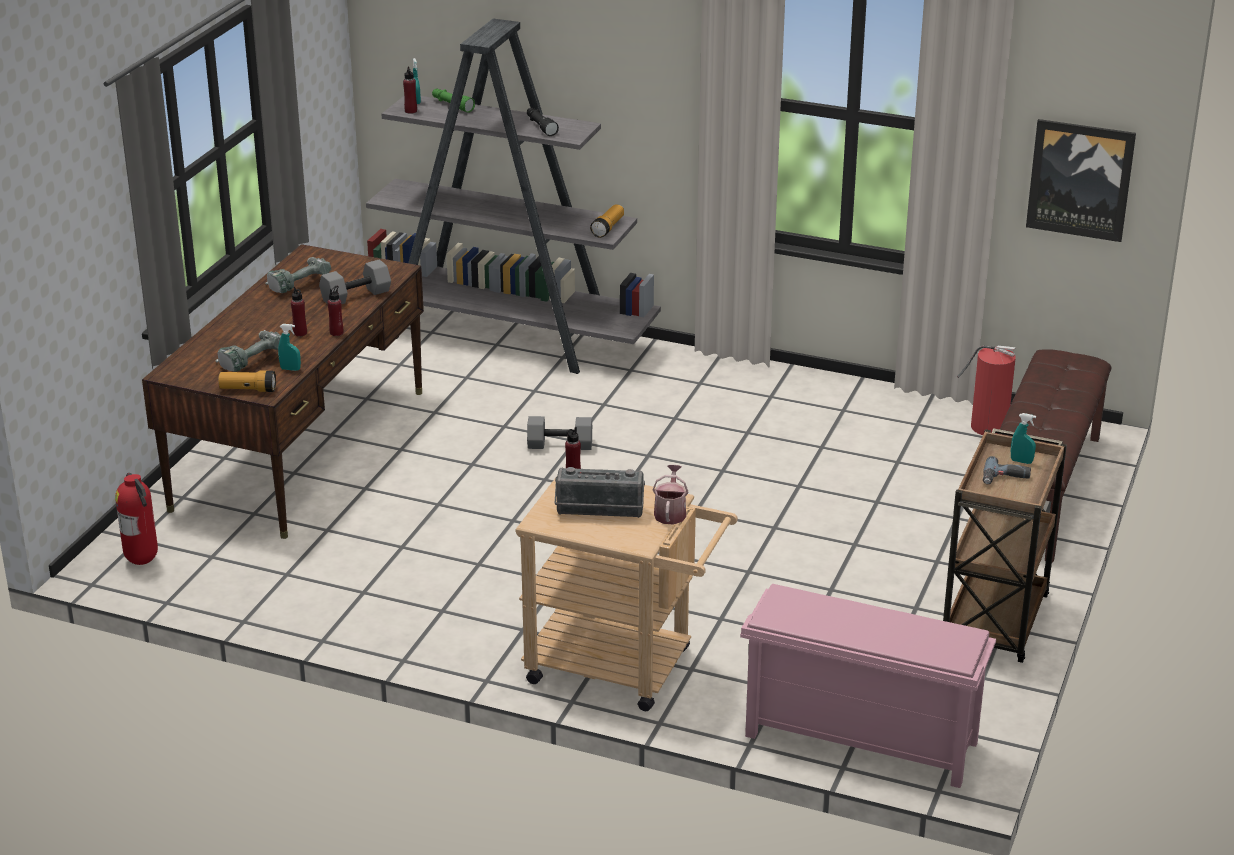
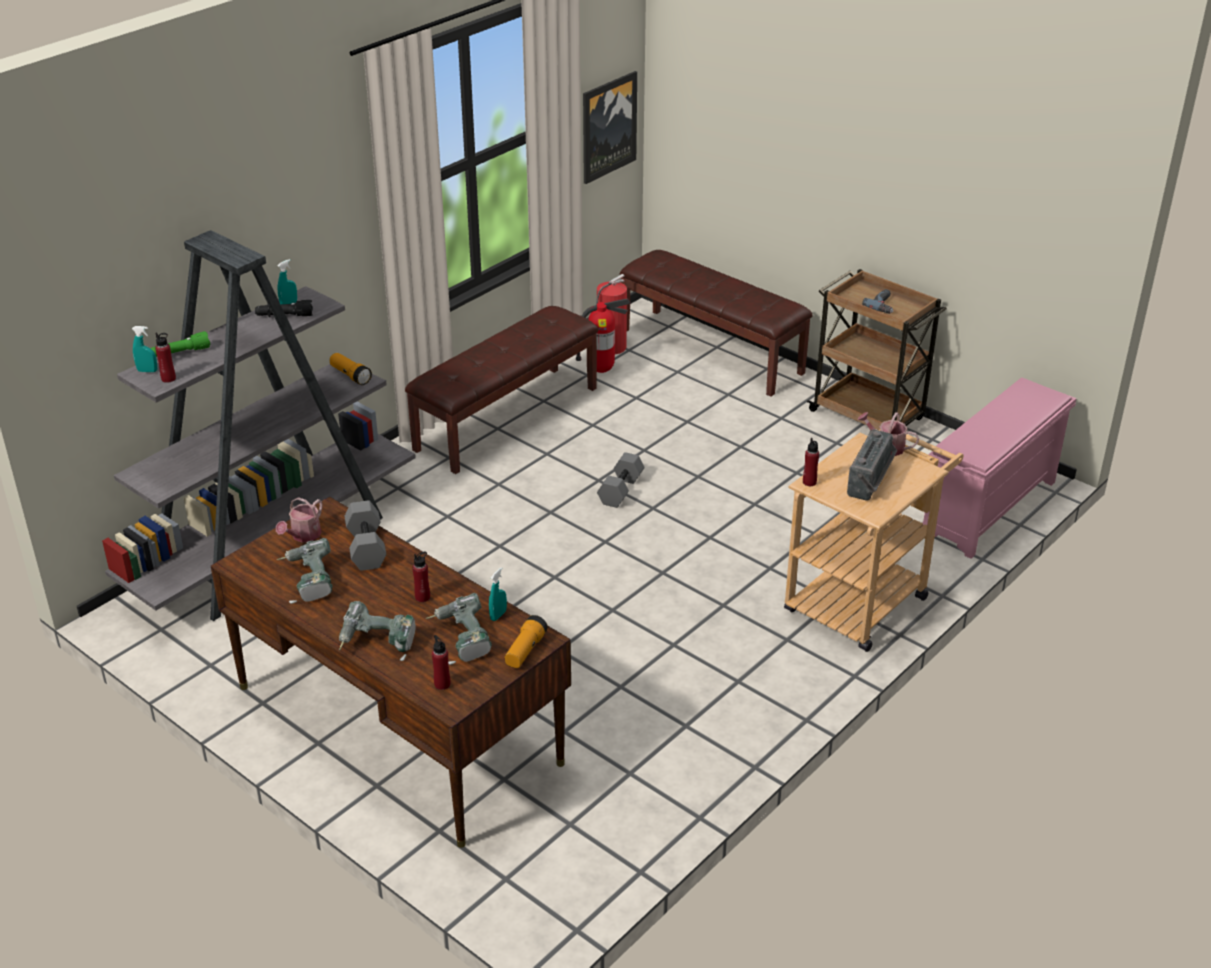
camera: 70 degrees left, 5 degrees up
fire extinguisher [115,473,158,565] -> fire extinguisher moved to [576,298,631,373]
red bottle [327,286,344,336] -> red bottle moved to [432,635,451,690]
grey dumbbell [527,416,592,450] -> grey dumbbell moved to [597,452,645,508]
turquoise spray bottle [1011,413,1036,464] -> turquoise spray bottle moved to [278,259,297,304]
none -> watering can [276,497,323,542]
none -> power drill [339,601,416,661]
none -> brown bench [405,306,599,474]

